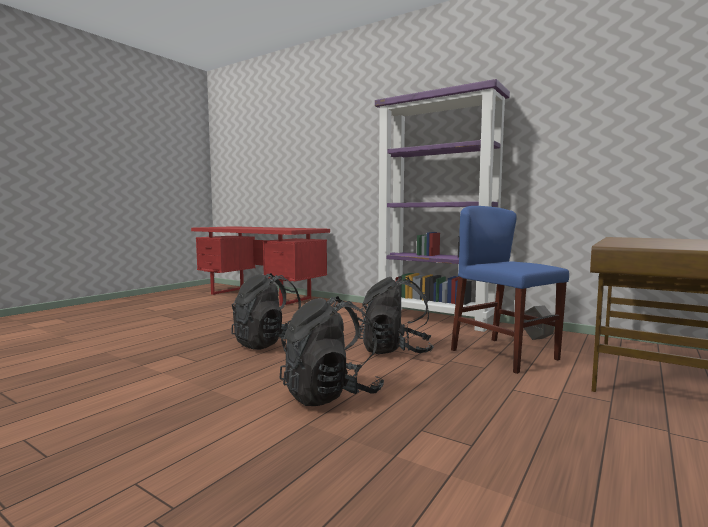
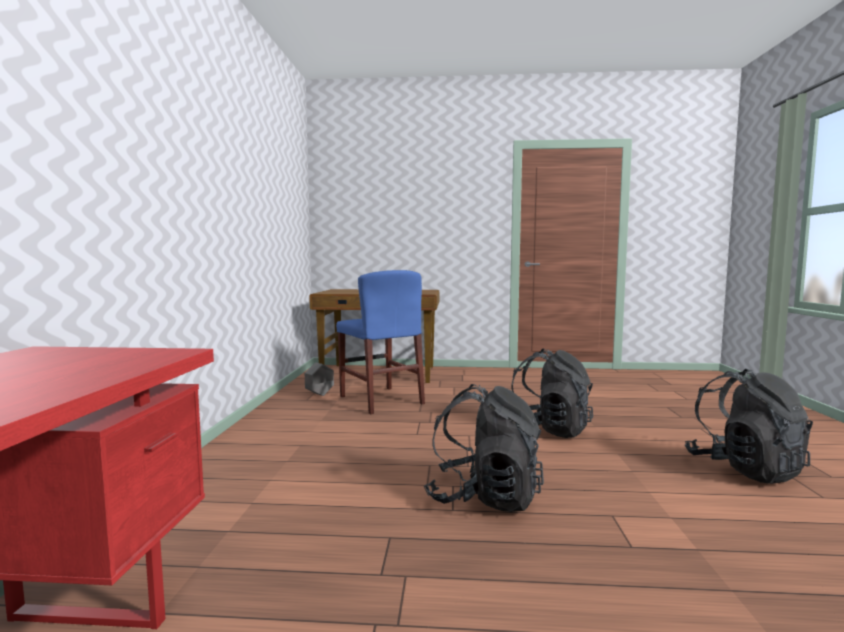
camera: 120 degrees left, 0 degrees up
black backpack [359,277,434,354] -> black backpack moved to [685,369,813,484]
purple bookcase [375,79,510,332] -> none
blue chair [451,206,569,374] -> blue chair turned 60 degrees counterclockwise [336,270,425,414]

